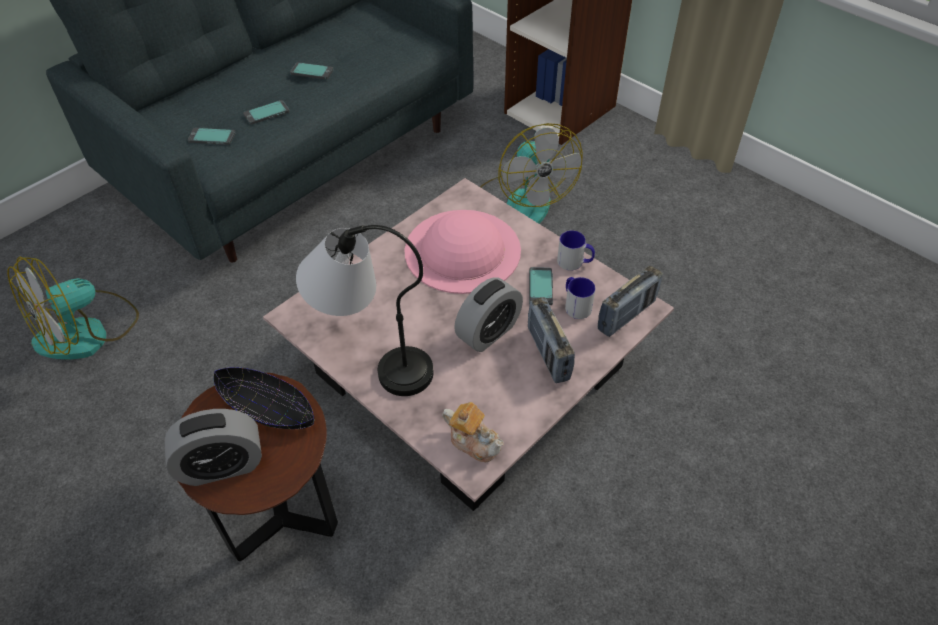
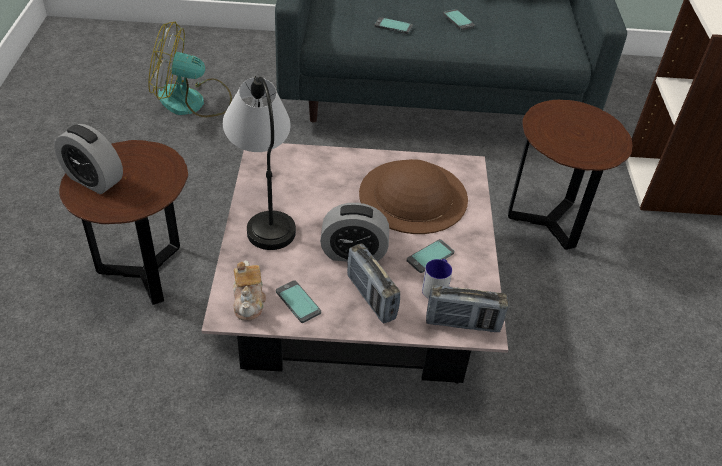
camera: 45 degrees right, 5 degrees down
phone [187,128,235,145] -> phone moved to [276,280,321,323]
black bowl [213,367,314,429] -> none
pink hat [404,210,521,294] -> brown hat [359,159,468,234]
fan [480,123,583,224] -> brown side table [508,100,632,250]
radio [528,297,575,383] -> radio turned 60 degrees counterclockwise [347,244,400,323]
mug [557,230,595,271] -> none

